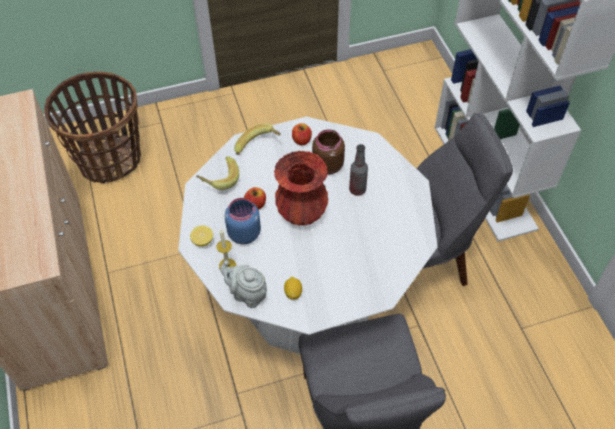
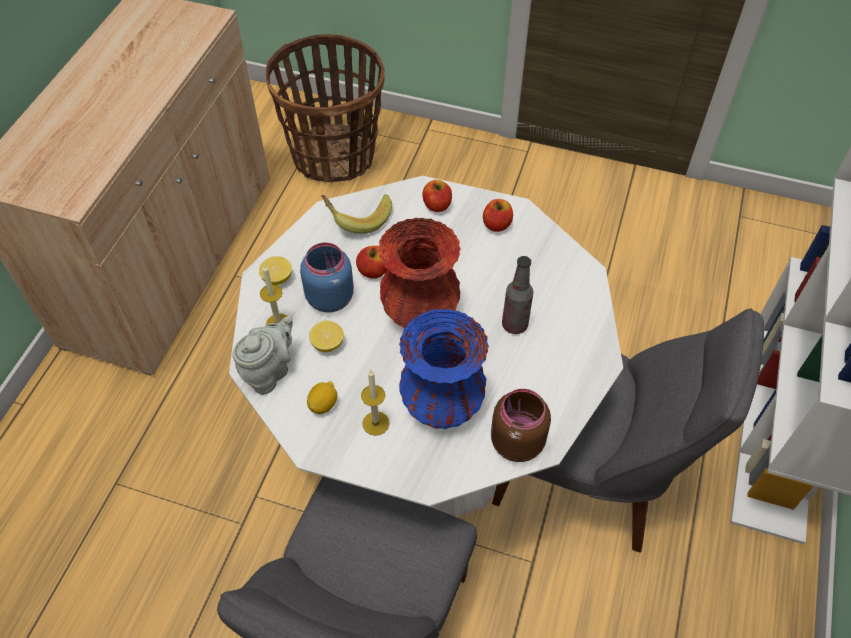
camera: 35 degrees right, 0 degrees up
grey teapot [220,260,267,308] -> grey teapot turned 60 degrees clockwise [232,316,293,395]
banana [234,123,281,155] -> apple [422,180,452,212]
brown jar [312,129,345,175] -> brown jar moved to [491,389,551,462]
none -> lemon [309,321,344,352]
none -> candle [361,370,390,436]
none -> blue vase [399,309,489,429]

